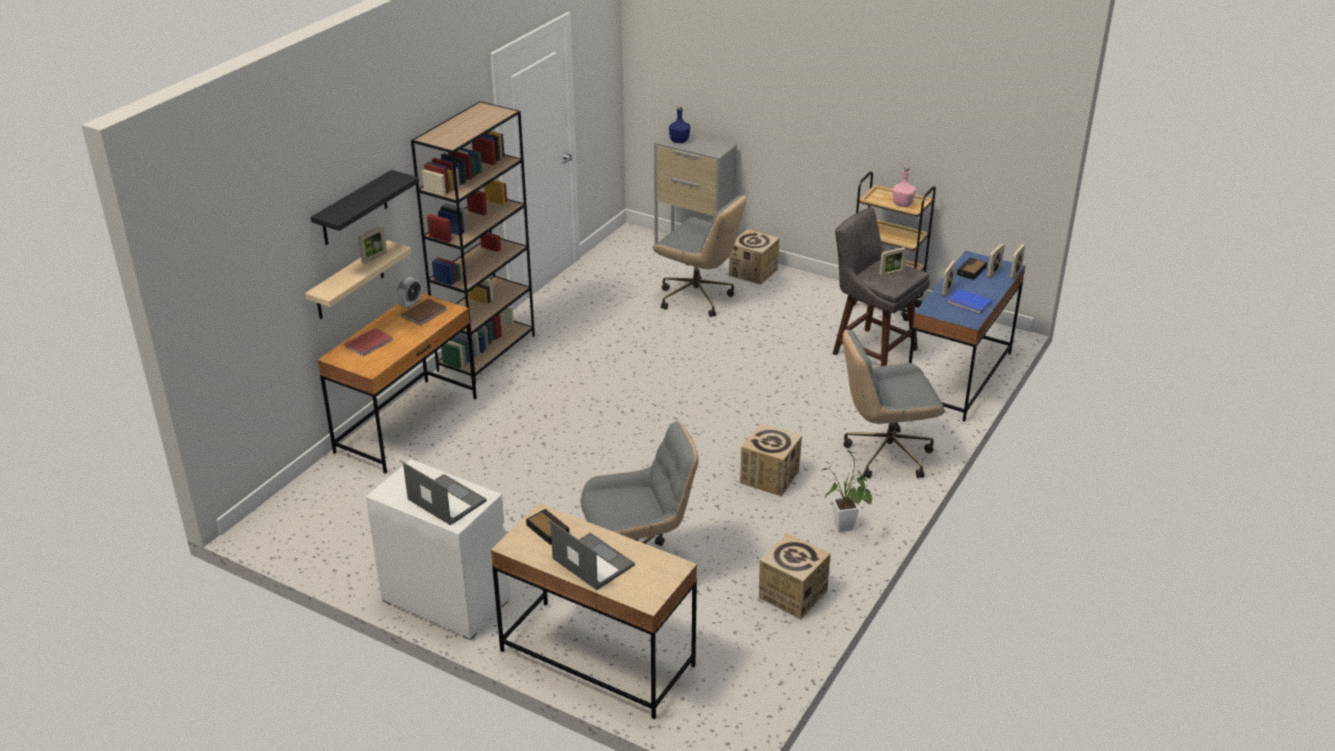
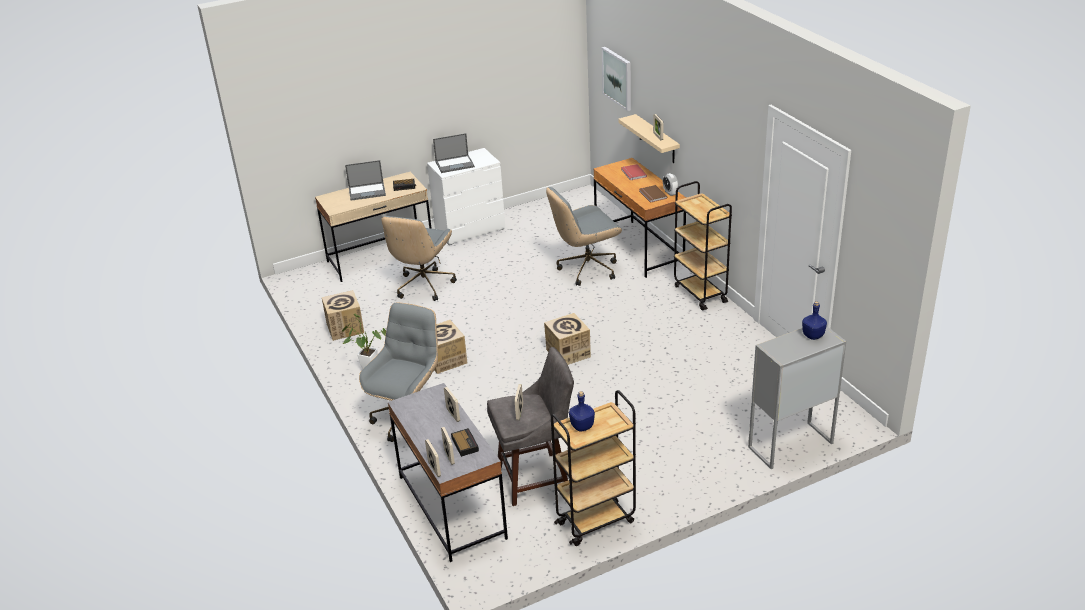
camera: 125 degrees right, 0 degrees up
black shelf [311,170,419,245] -> none
beige bookcase [411,101,535,384] -> brown cart [674,181,732,311]
grey office chair [653,195,746,317] -> grey office chair moved to [546,187,622,286]
cardboard box [729,229,780,285] -> cardboard box moved to [544,313,591,365]
pink bottle [893,167,916,207] -> blue bottle [569,391,595,432]
blue desk [909,251,1026,422] -> grey desk [388,383,508,562]
blue book [947,289,992,314] -> none
none -> picture [602,47,631,111]

